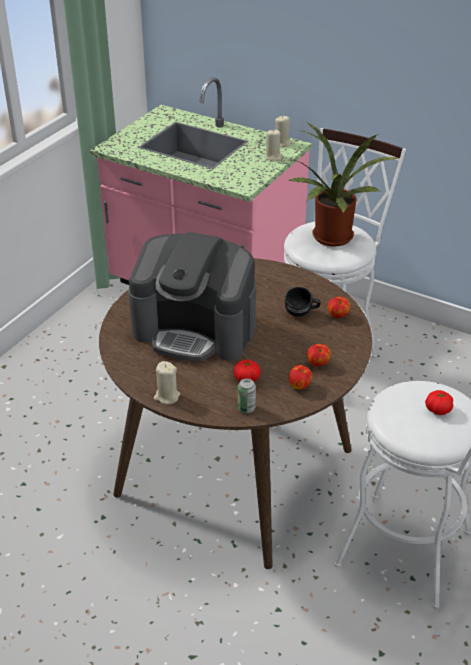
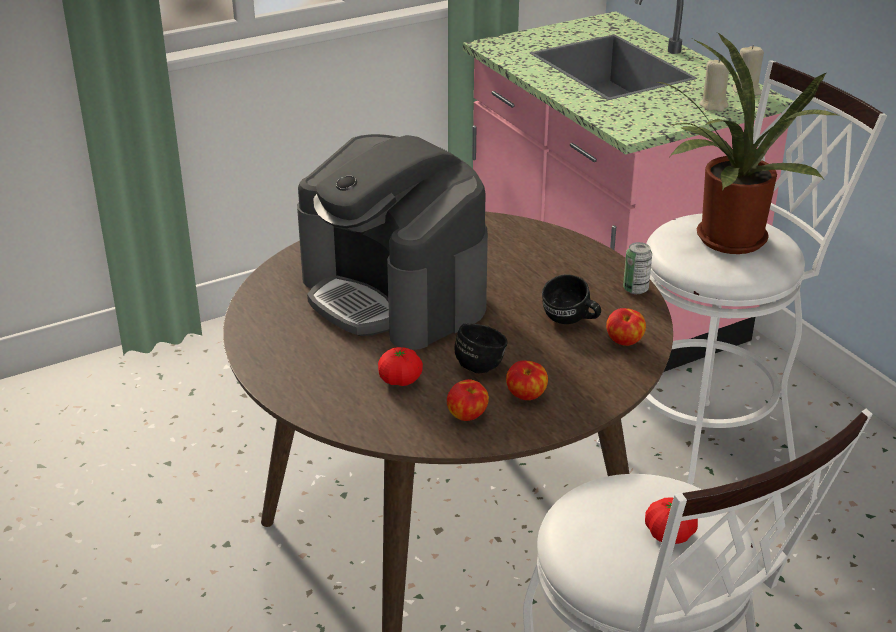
camera: 30 degrees right, 5 degrees down
beige candle [154,361,180,404] -> none
can [238,378,256,413] -> can moved to [623,242,652,294]
none -> black mug [454,323,508,373]

